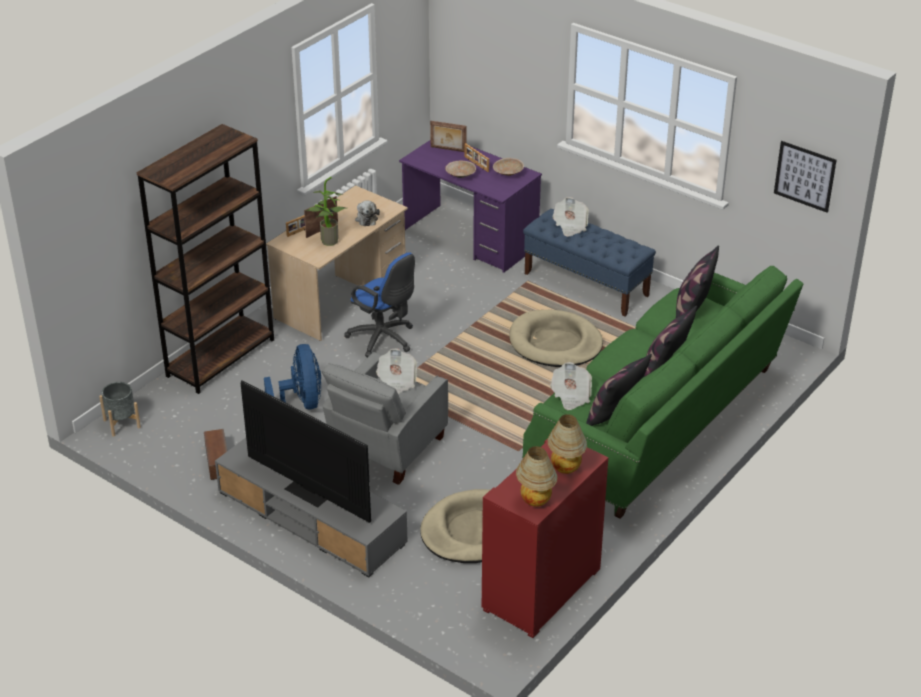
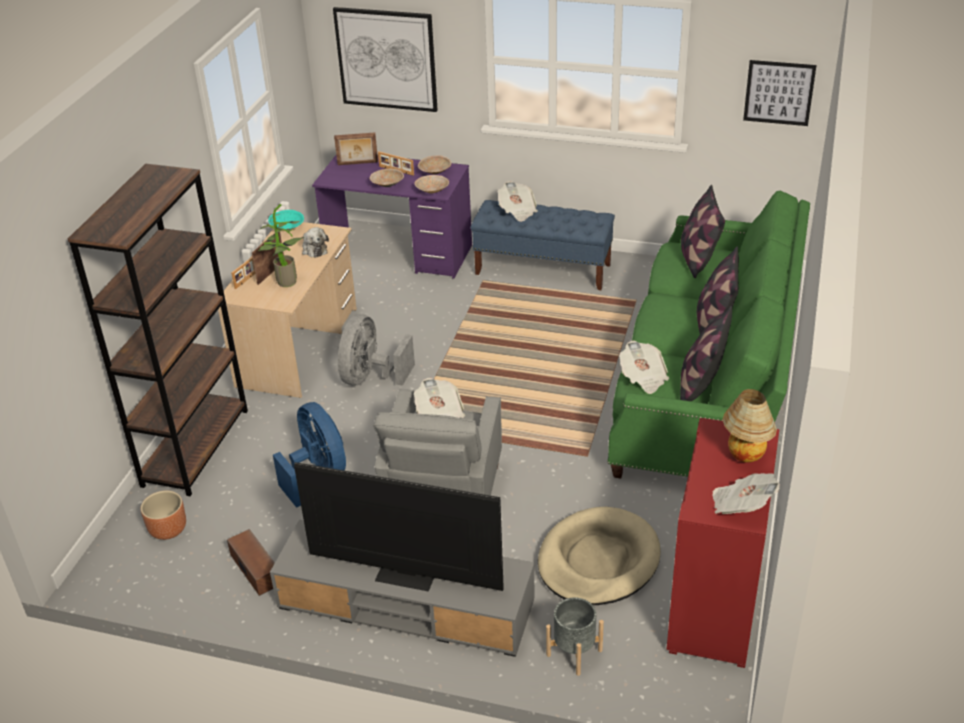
camera: 20 degrees left, 0 degrees up
grey planter [99,382,141,437] -> grey planter moved to [546,597,604,676]
blue office chair [344,252,415,357] -> grey fan [338,315,415,386]
beige dog bed [509,310,603,367] -> none
table lamp [516,446,558,507] -> newspaper [713,473,780,514]
none -> brown planter [141,491,186,540]
none -> turquoise bowl [268,210,304,230]
none -> picture [333,7,438,112]
none -> beige bowl [414,175,449,194]

